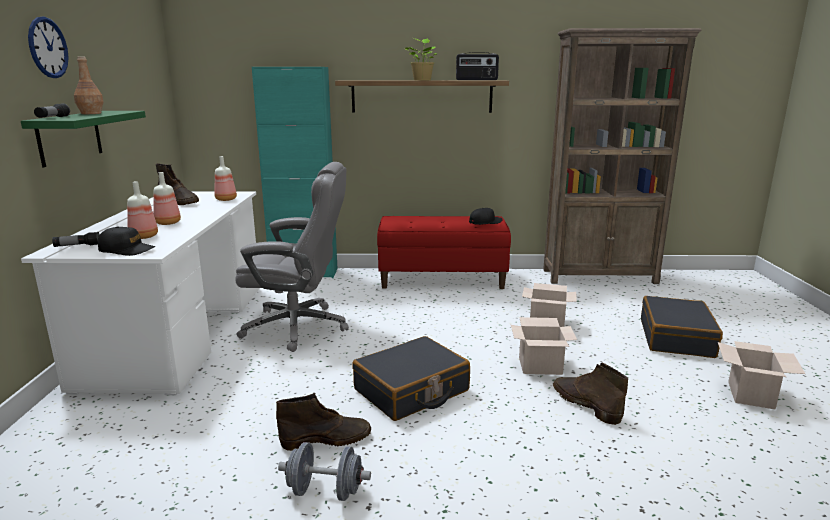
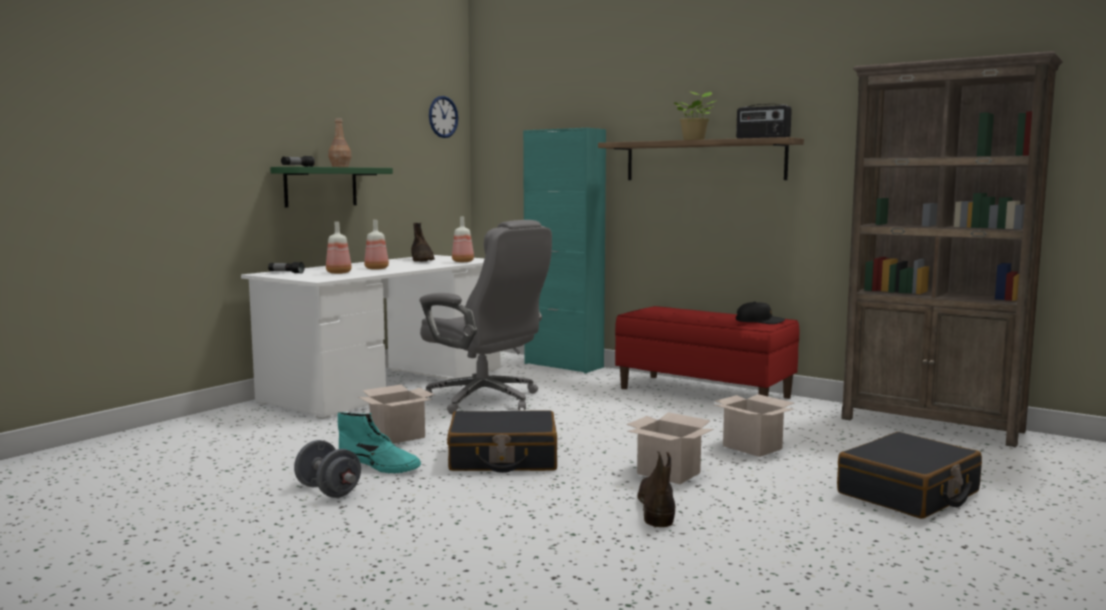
camera: 35 degrees right, 10 degrees down
wall clock [28,17,69,78] -> wall clock moved to [429,96,458,138]
black cap [98,226,155,256] -> none
brown boot [276,393,371,451] -> turquoise boot [338,412,421,474]
cardboard box [718,341,805,409] -> cardboard box moved to [358,384,435,444]

